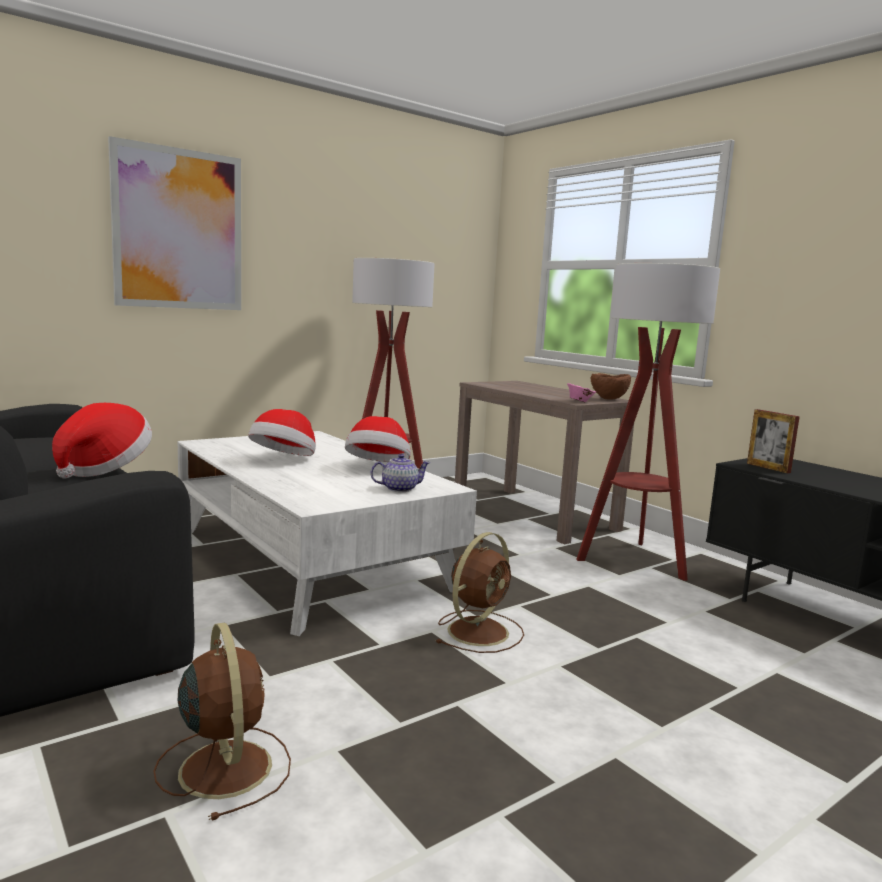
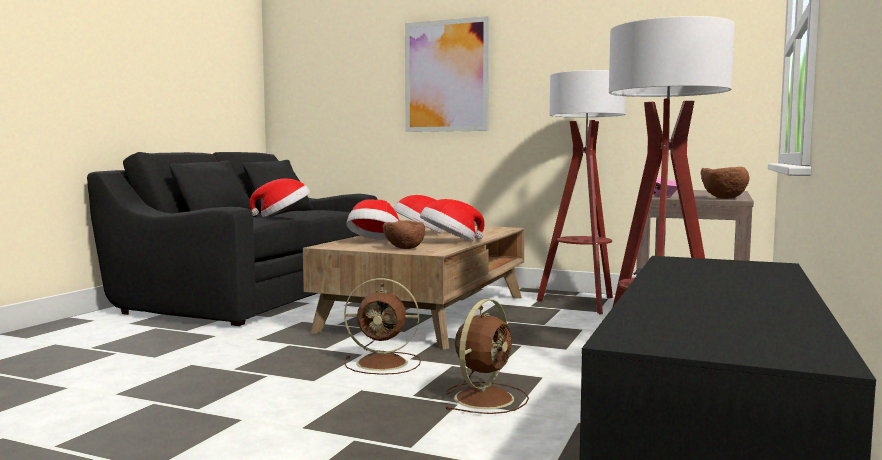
camera: 60 degrees right, 5 degrees down
brown fan [154,623,291,821] -> brown fan moved to [444,299,529,414]
white coffee table [178,431,477,636] -> brown coffee table [303,226,525,350]
teapot [370,454,430,492] -> brown bowl [382,220,425,249]
picture frame [747,409,800,473] -> none
none -> hat [346,199,400,240]

